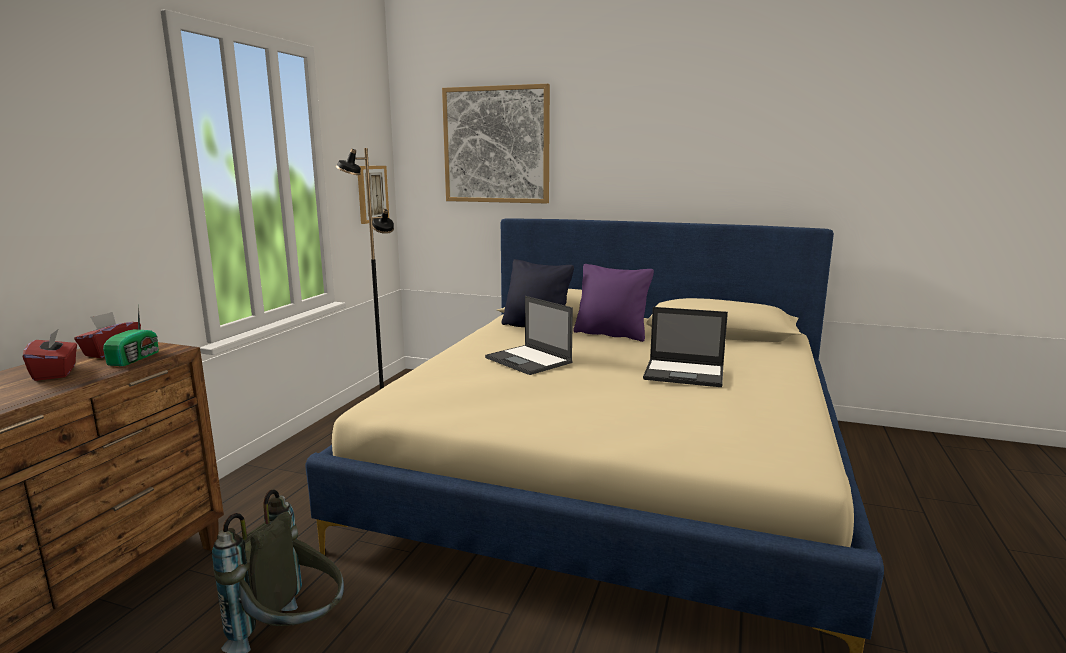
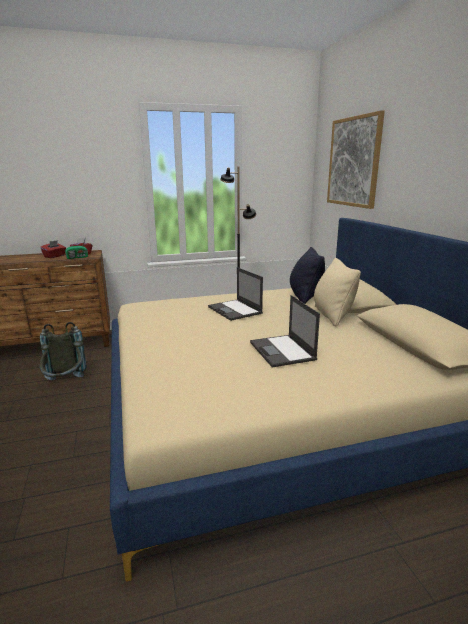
camera: 55 degrees right, 5 degrees up
picture [358,166,389,224] -> none
laptop [485,296,573,375] -> laptop turned 45 degrees counterclockwise [208,267,263,321]
purple pillow [573,264,654,342] -> beige pillow [314,258,361,327]

